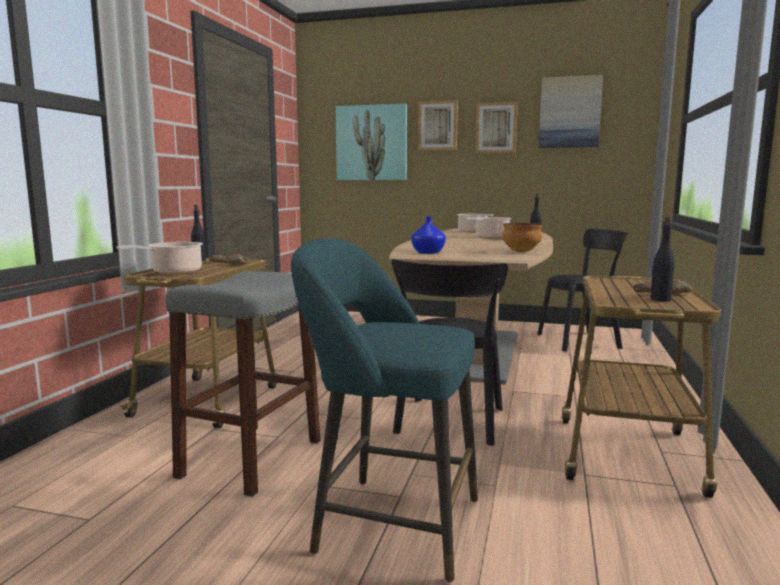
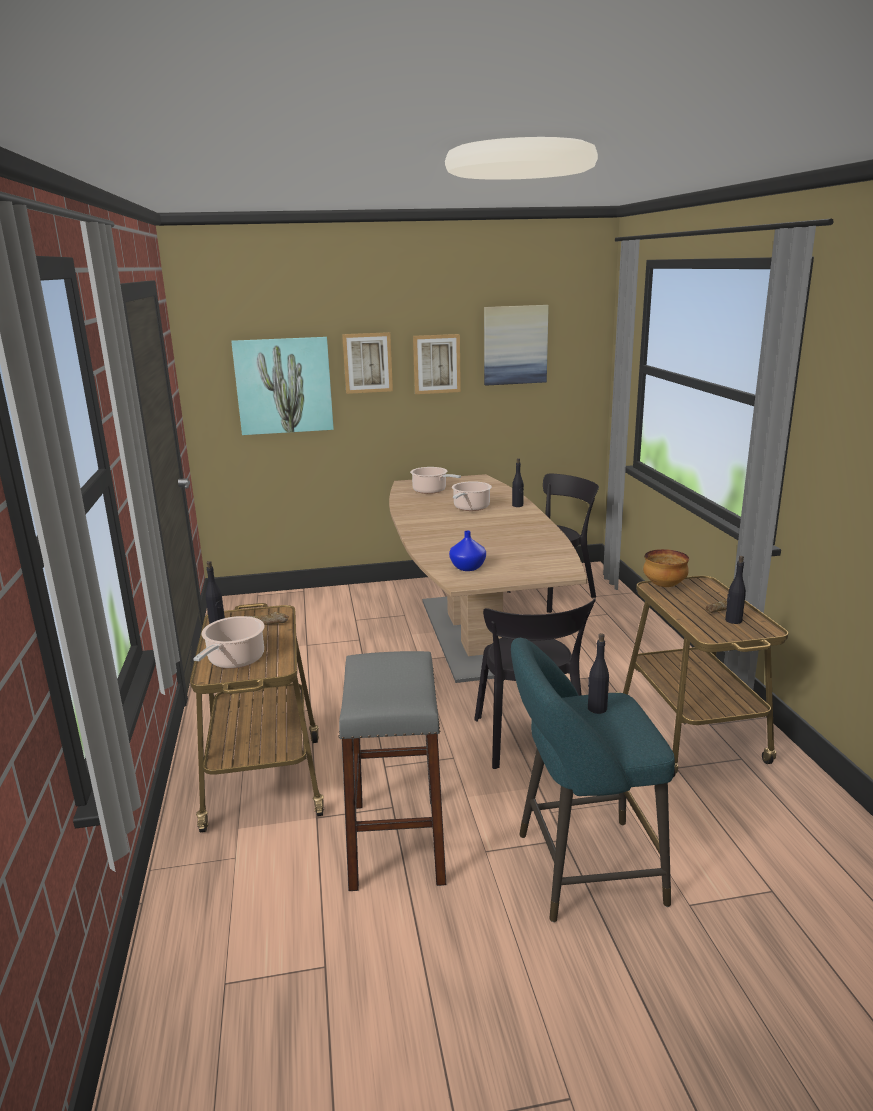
camera: 25 degrees left, 10 degrees up
bowl [502,223,542,252] -> bowl moved to [643,549,689,587]
none -> black bottle [588,633,609,714]

